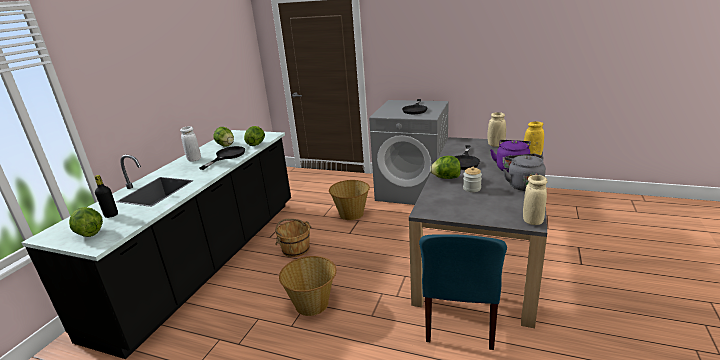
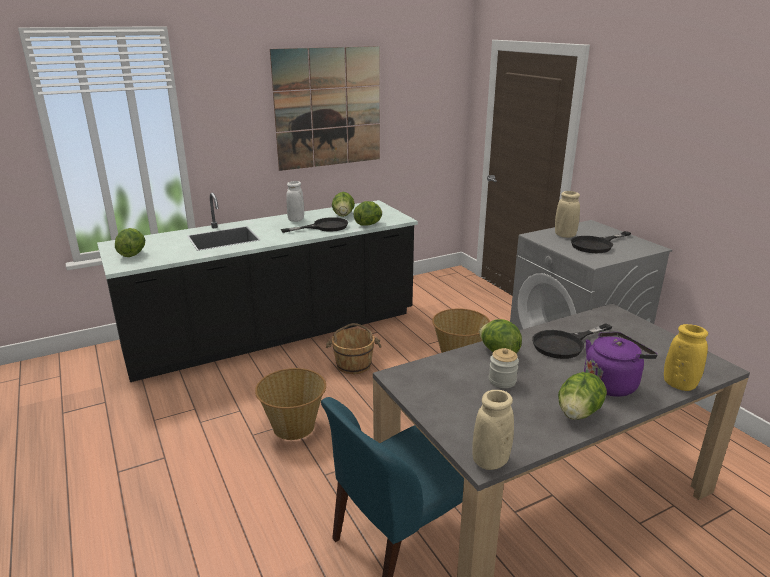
camera: 40 degrees right, 0 degrees up
black bottle [94,175,118,218] -> none
beige vase [487,112,506,147] -> beige vase moved to [555,191,580,238]
grey kettle [503,154,546,191] -> lettuce [558,372,607,420]
none -> picture [270,46,380,171]

